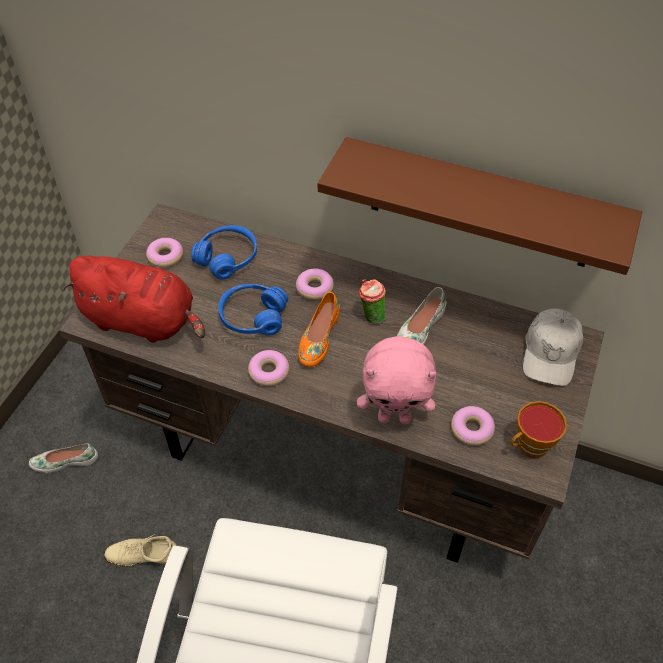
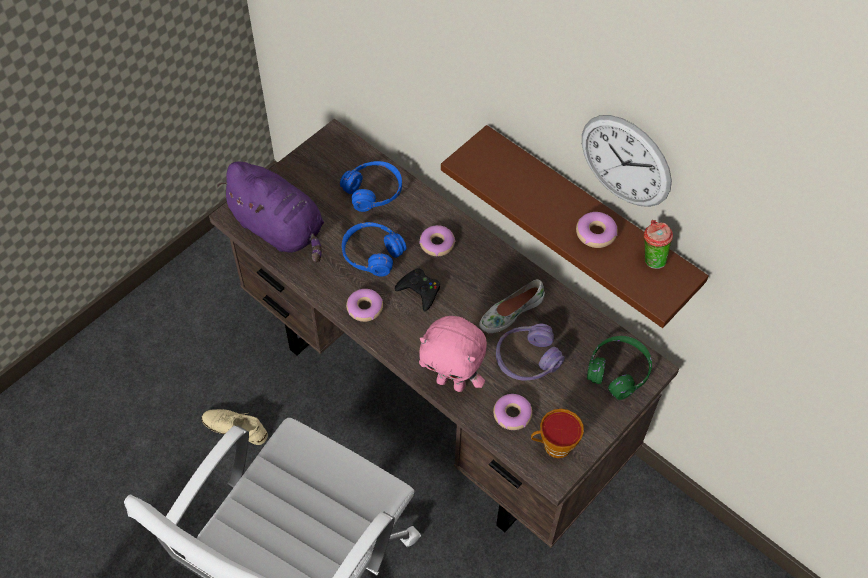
camera: 20 degrees right, 5 degrees up
white shoe [29,443,98,473] -> none
red plush toy [62,256,205,343] -> purple plush toy [217,162,324,263]
donut [146,238,184,268] -> donut moved to [576,212,618,248]
orange shoe [298,292,340,367] -> black game controller [395,268,440,311]
cup [359,279,386,324] -> cup moved to [644,220,673,269]
white cap [523,308,583,386] -> green headphones [587,336,652,400]
none -> purple headphones [496,324,565,381]
none -> wall clock [582,115,672,207]

